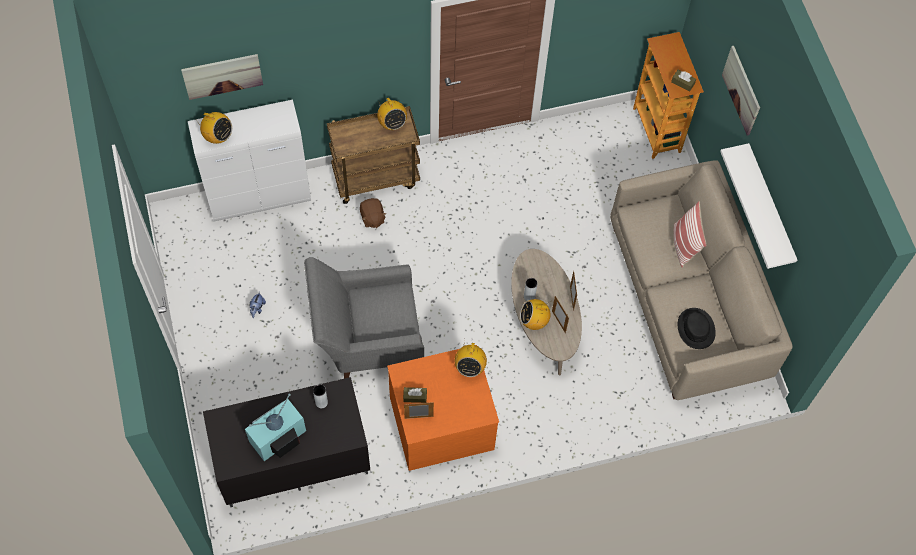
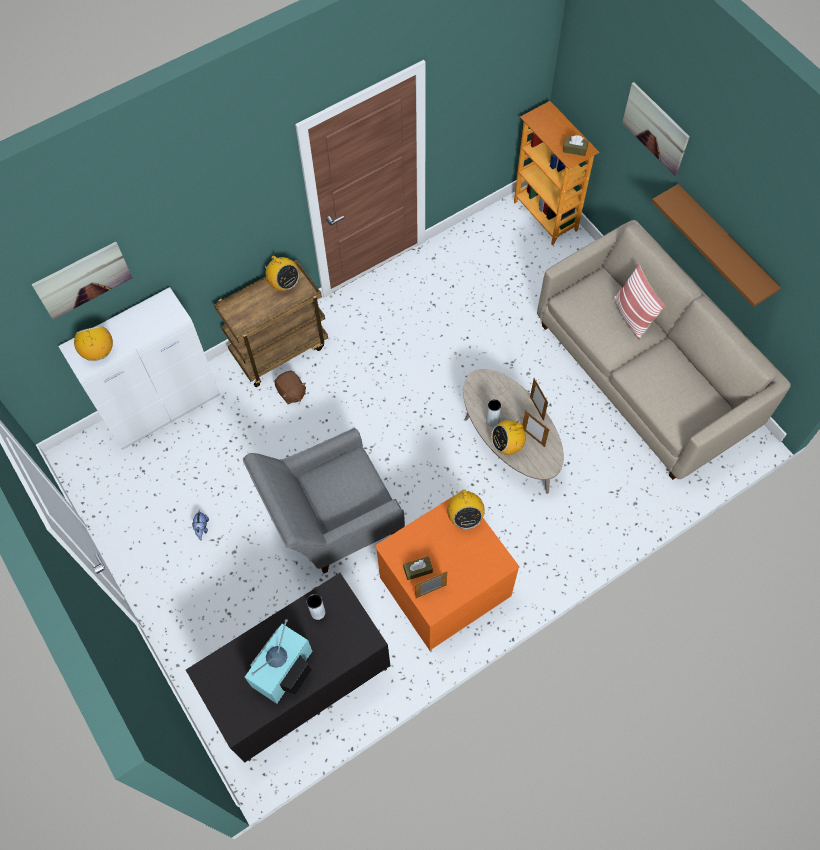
camera: 15 degrees left, 0 degrees up
radio [199,112,232,144] -> radio turned 120 degrees counterclockwise [74,326,113,361]
black hat [678,308,716,349] -> none
white shelf [720,143,797,269] -> brown shelf [652,184,781,307]

